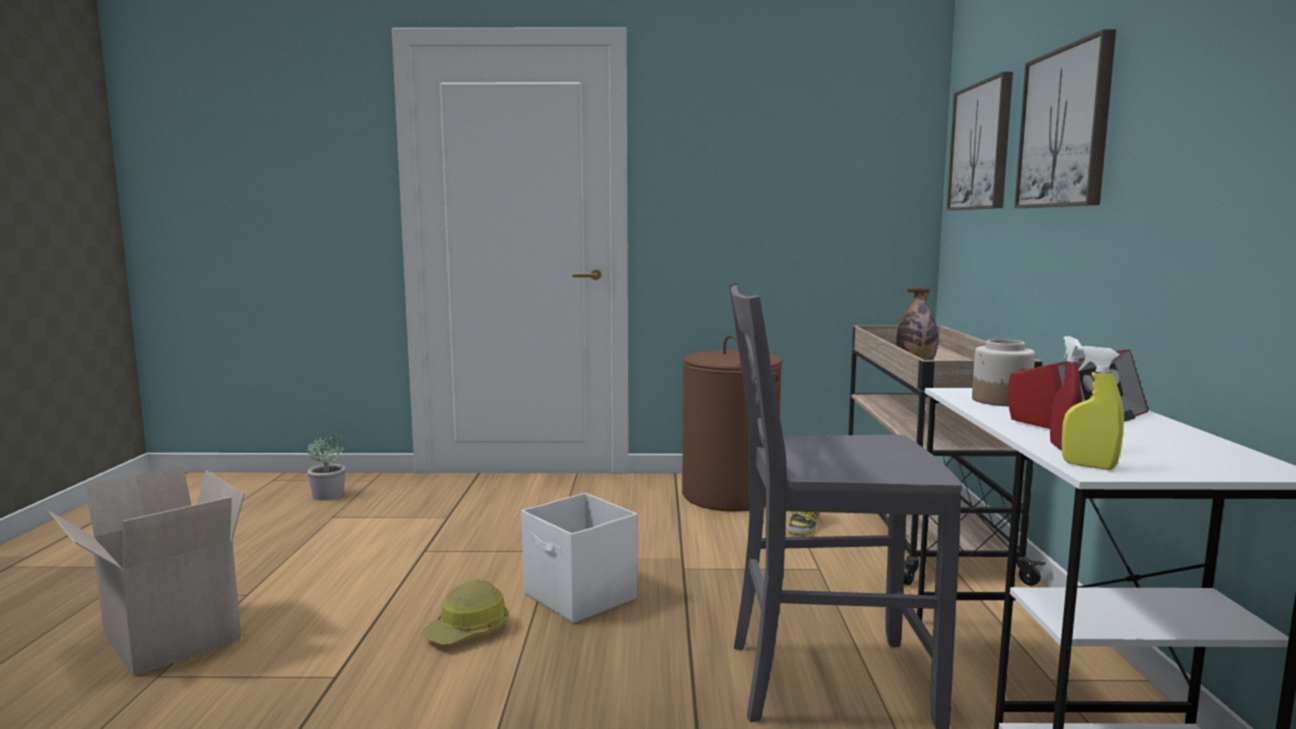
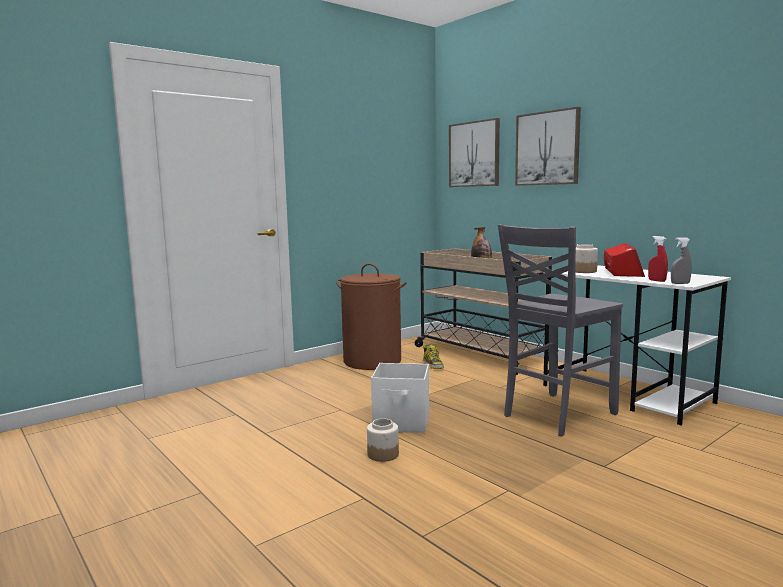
camera: 40 degrees left, 0 degrees up
cardboard box [49,466,245,676] -> none
potted plant [307,433,346,500] -> none
hard hat [421,579,509,645] -> jar [367,418,399,462]
yellow spray bottle [1062,346,1124,470] -> grey spray bottle [671,237,692,284]

